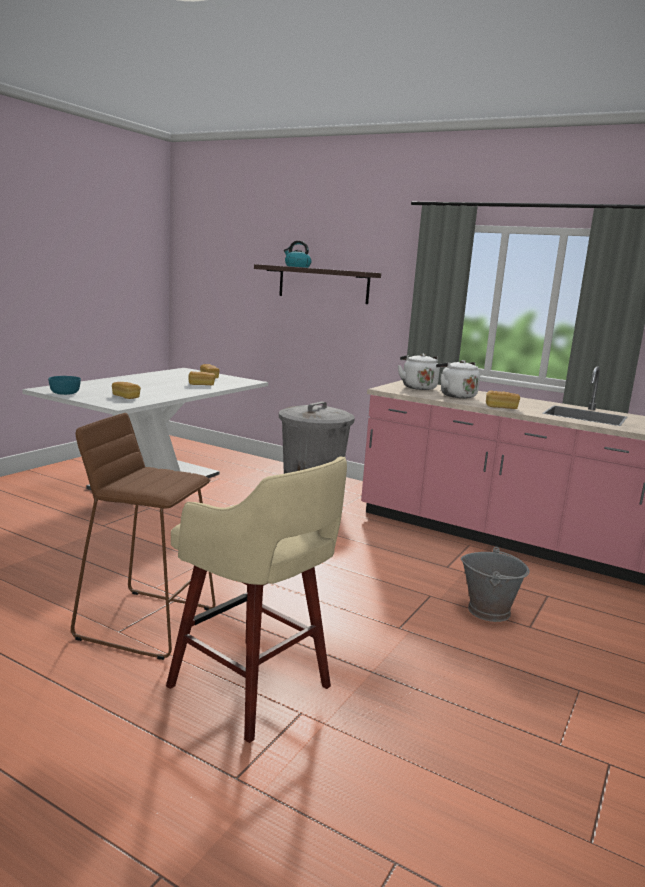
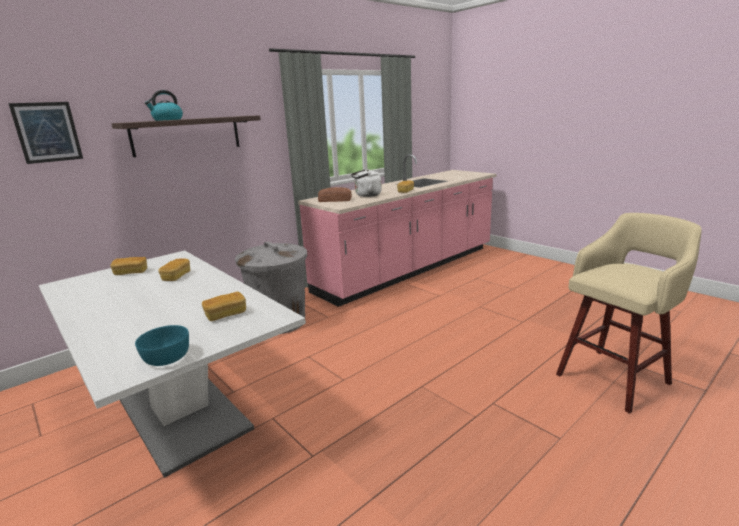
camera: 70 degrees left, 5 degrees up
brown stool [71,413,215,660] -> none
white kettle [398,354,440,390] -> bread [318,187,352,202]
grey bucket [461,547,530,622] -> none
none -> picture [8,102,83,164]

